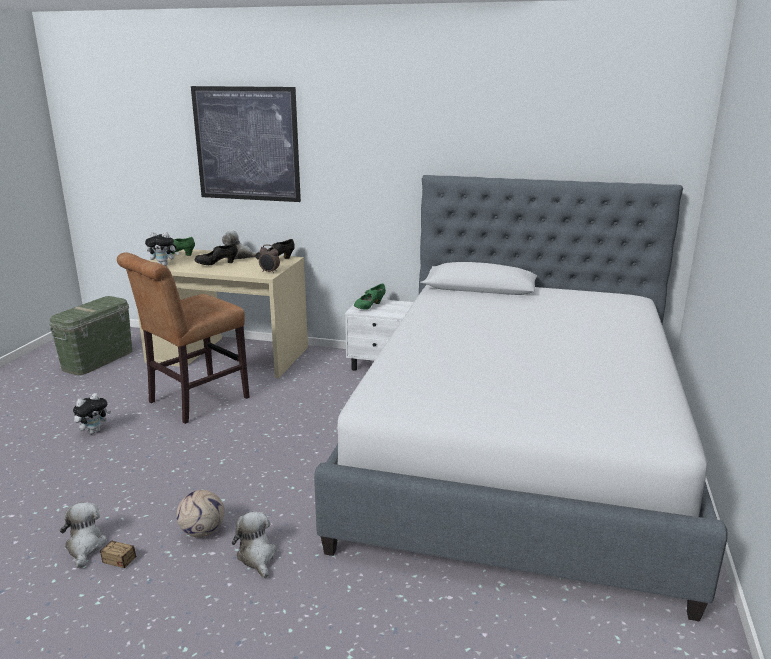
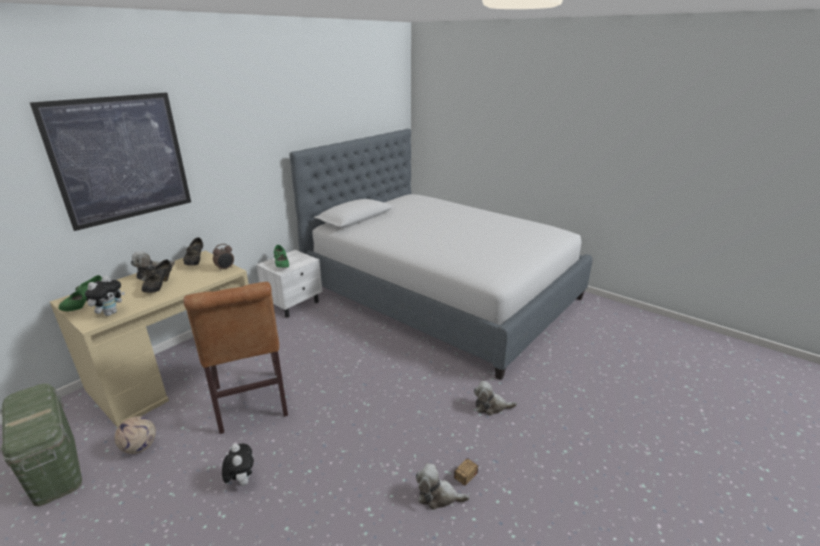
camera: 65 degrees left, 5 degrees up
football [176,490,224,537] -> football moved to [114,416,156,454]

